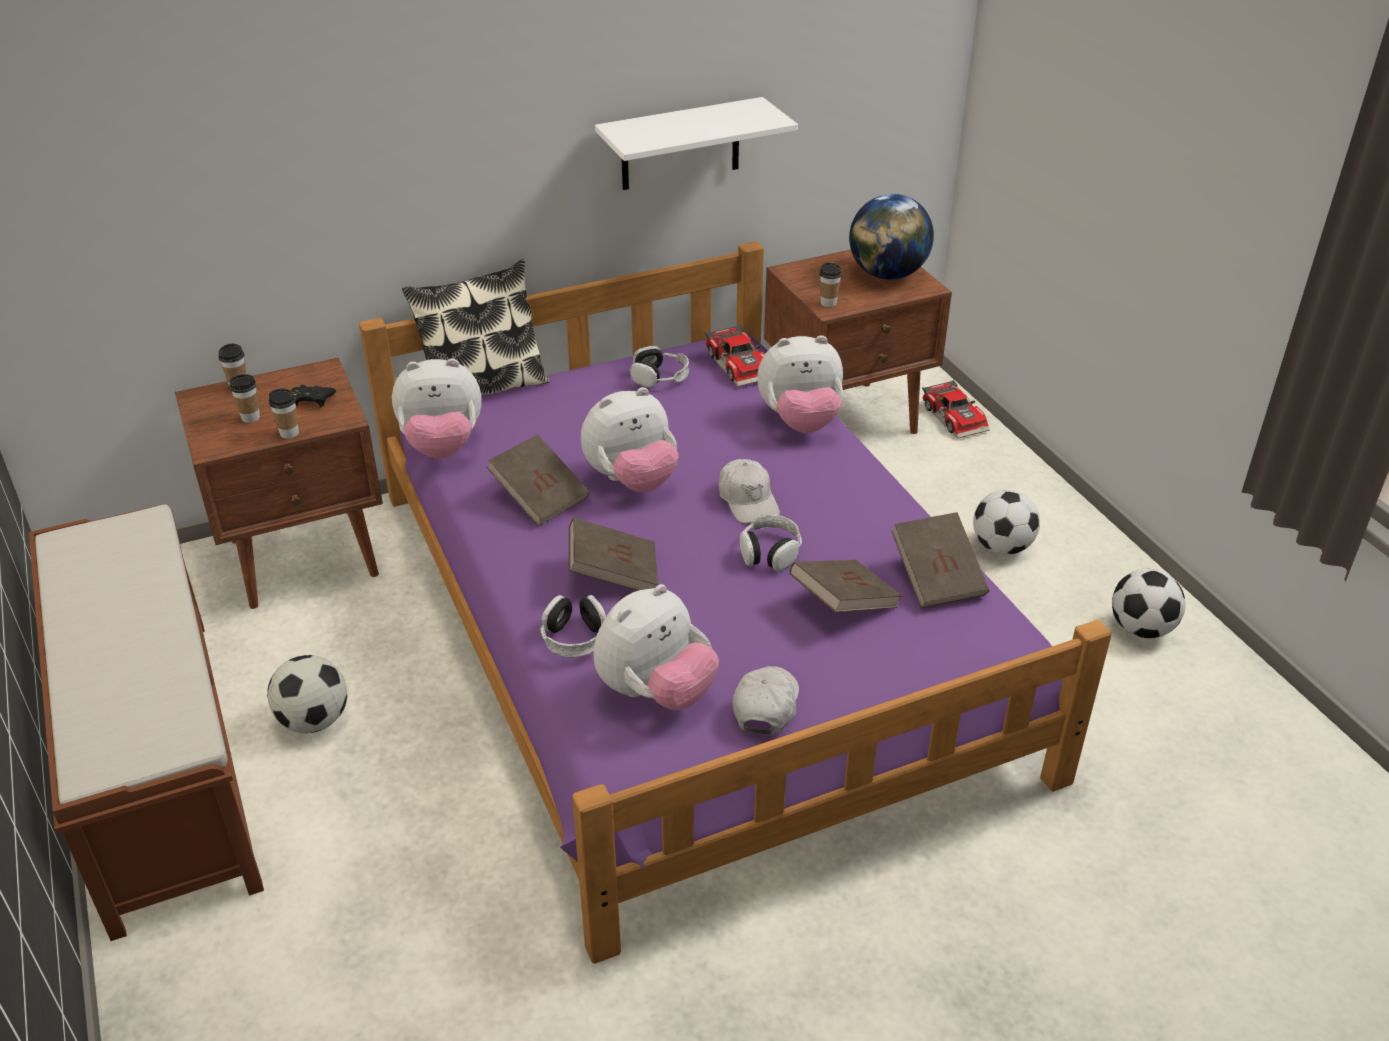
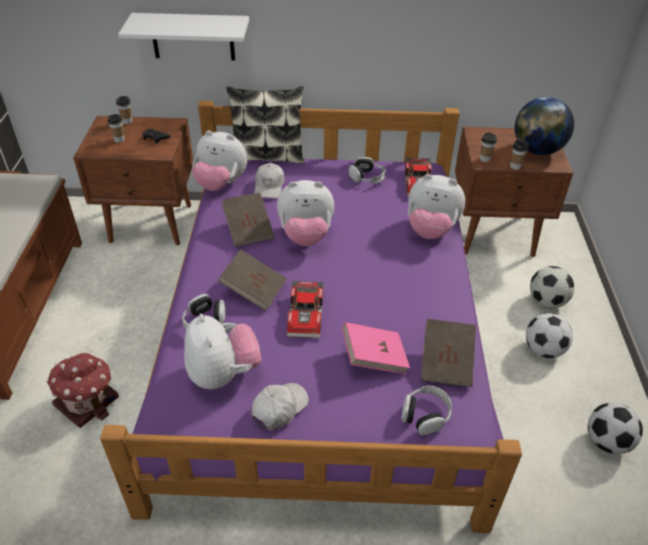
camera: 25 degrees right, 5 degrees up
football [267,655,347,733] -> football moved to [530,266,574,308]
cup [269,388,299,439] -> cup moved to [510,140,528,170]
plush toy [594,584,719,710] -> plush toy turned 90 degrees counterclockwise [184,314,261,389]
white shelf [595,97,798,190] -> white shelf moved to [118,13,249,60]
white cap [719,459,780,523] -> white cap moved to [254,163,284,199]
headphones [740,515,802,572] -> headphones moved to [402,385,452,435]
brown book [790,560,902,612] -> pink book [342,322,410,374]
toy car [922,380,990,439] -> toy car moved to [287,280,323,338]
none -> toy house [47,353,119,428]

